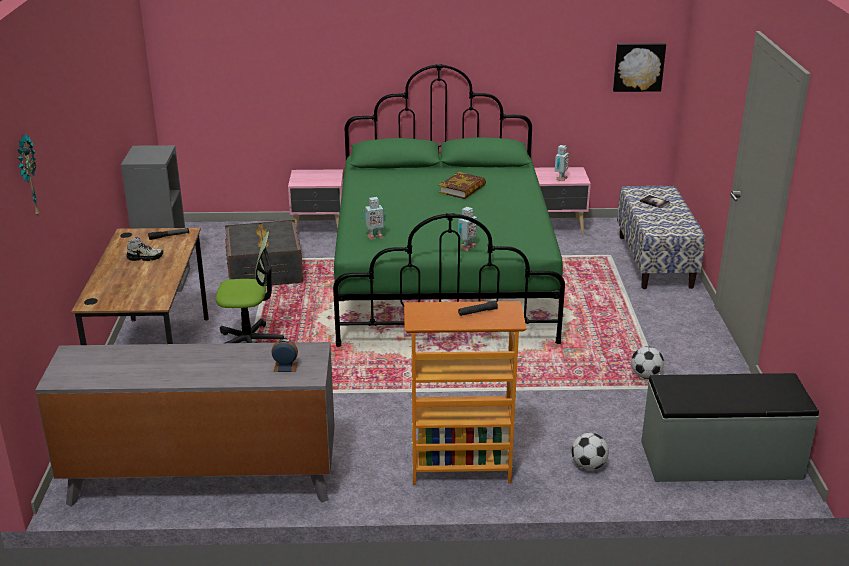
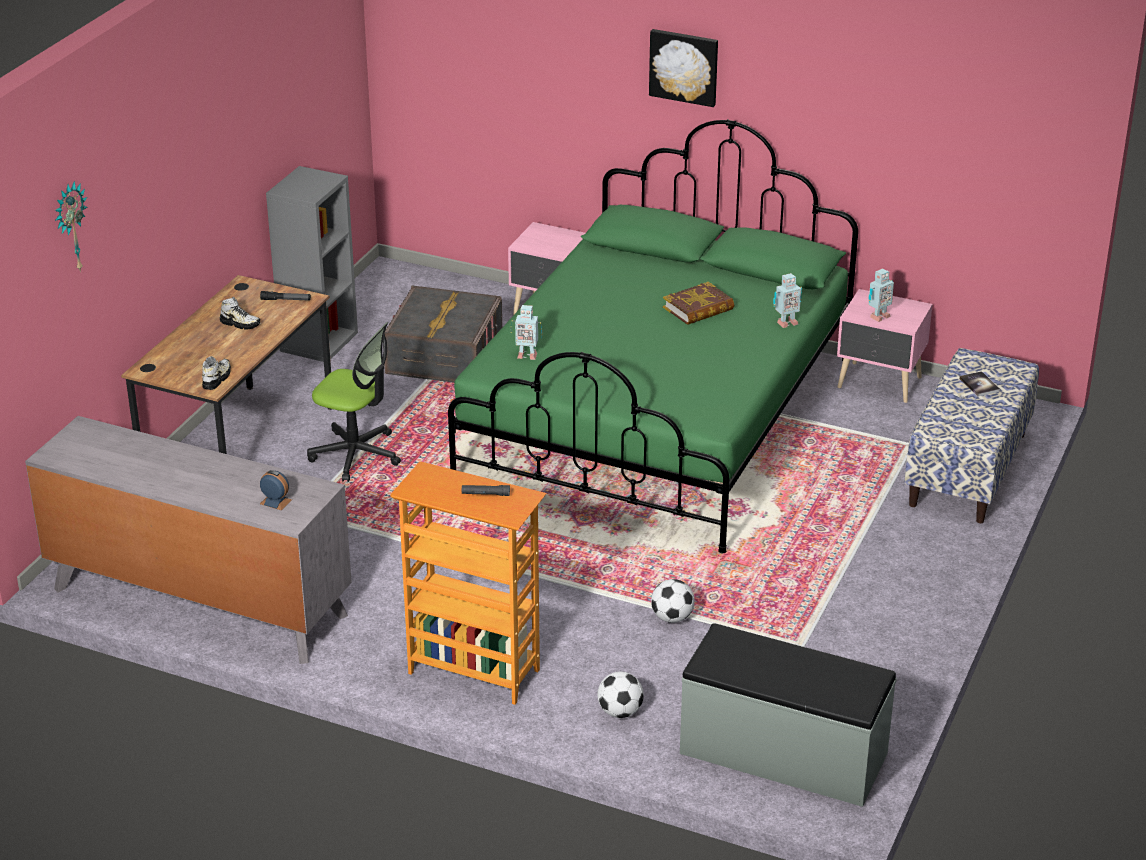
camera: 25 degrees right, 5 degrees up
toy robot [458,207,477,251] -> toy robot moved to [773,273,802,328]
picture [613,43,666,92] -> picture moved to [649,29,718,107]
football [631,346,664,379] -> football moved to [651,579,695,623]
none -> shoe [202,356,231,390]

